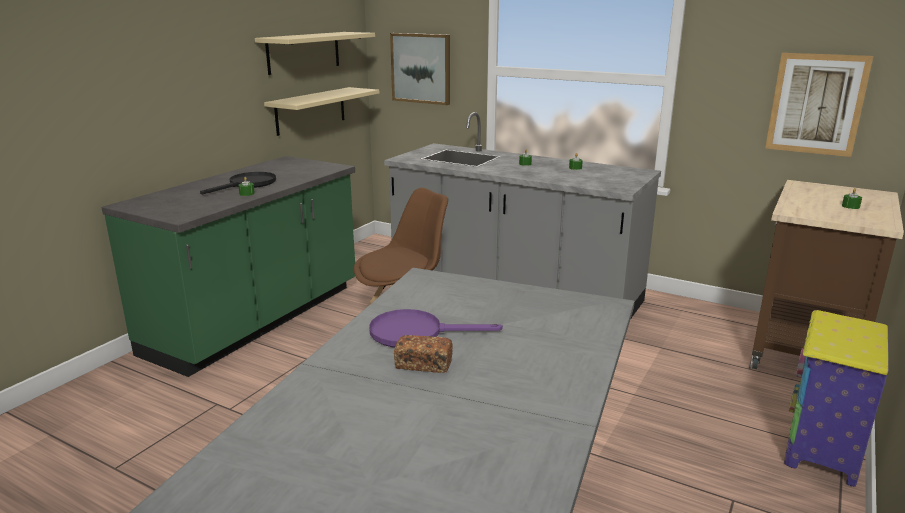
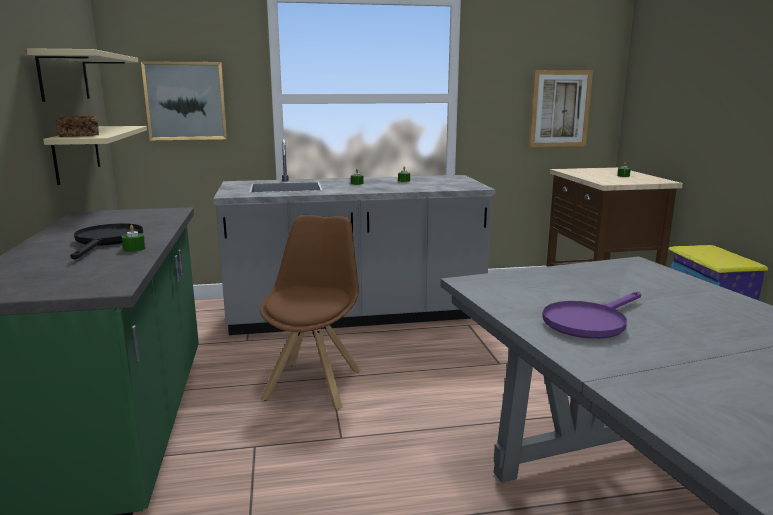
camera: 40 degrees left, 5 degrees down
bread [394,335,453,373] -> bread moved to [56,116,99,137]

